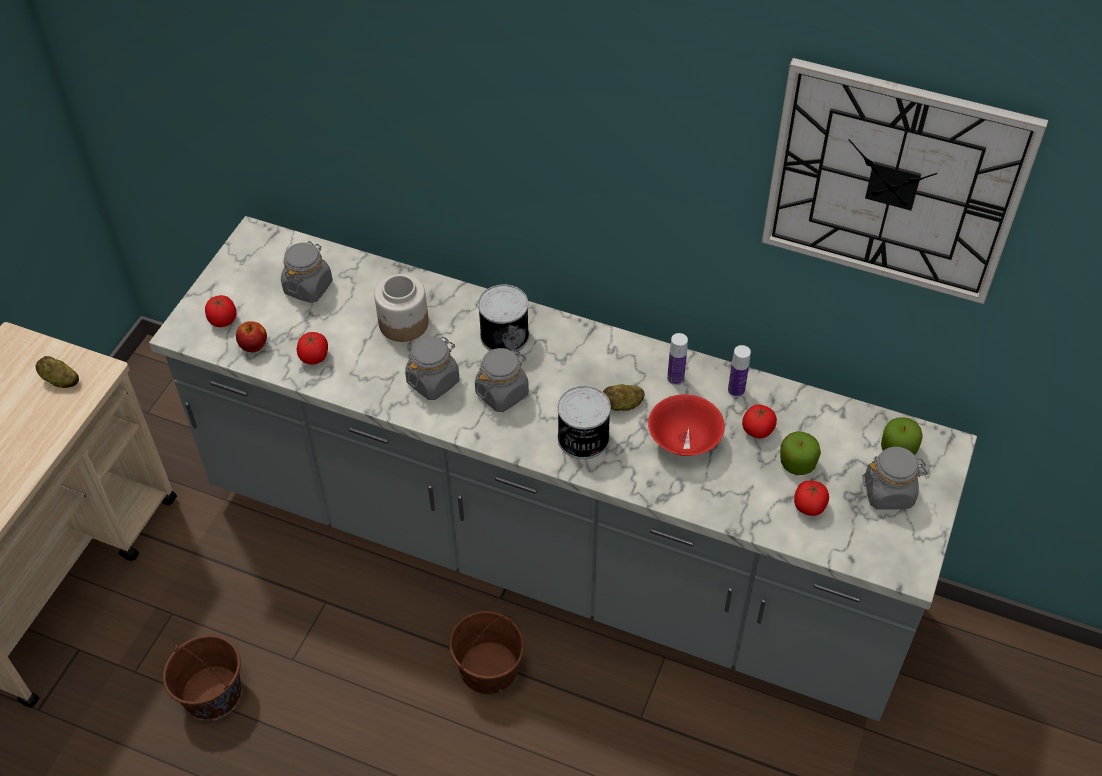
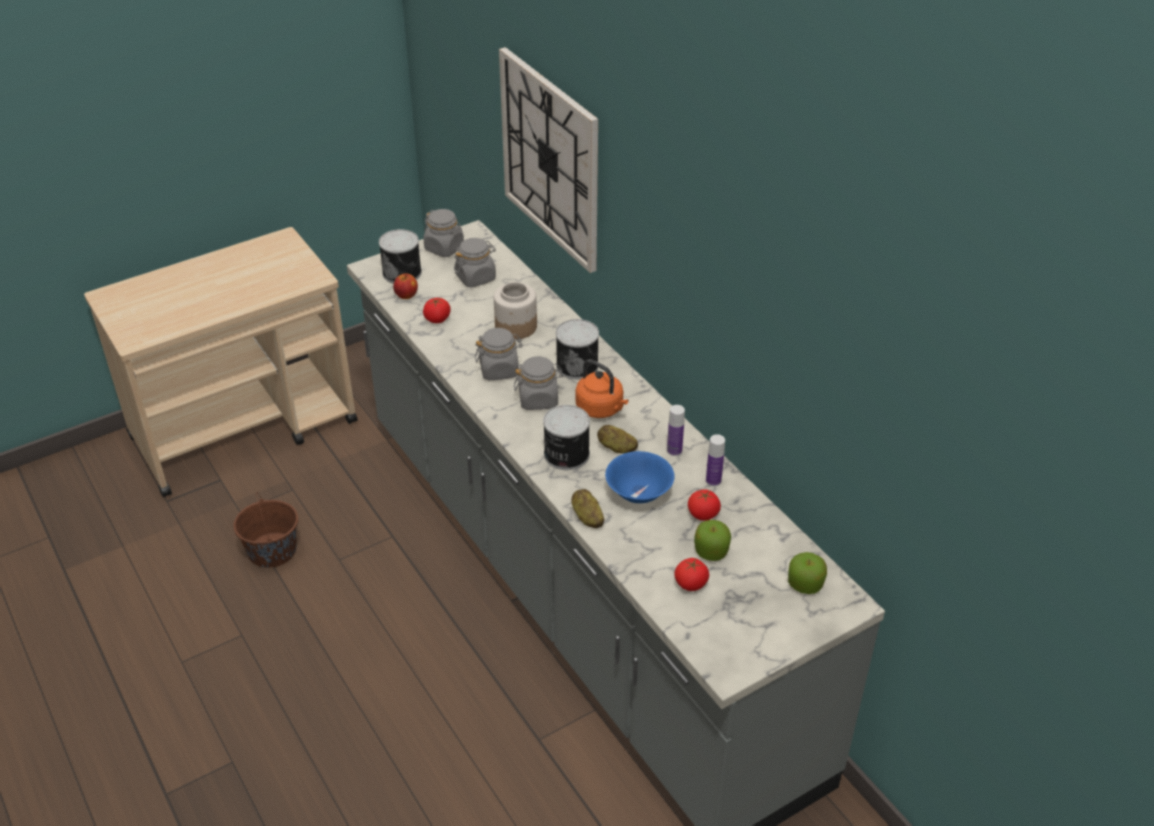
camera: 35 degrees right, 10 degrees down
potato [36,356,79,388] -> potato moved to [571,489,604,528]
tomato [205,295,237,327] -> can [379,229,422,284]
brown bucket [449,611,524,694] -> none
red bowl [648,394,725,456] -> blue bowl [605,451,675,503]
wall clock [762,58,1048,304] -> wall clock moved to [499,47,598,273]
grey jar [862,447,928,510] -> grey jar moved to [423,209,464,257]
none -> orange kettle [575,359,629,418]

